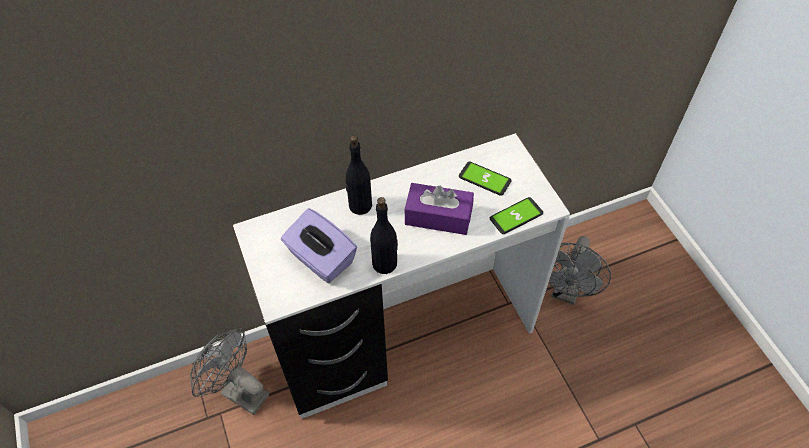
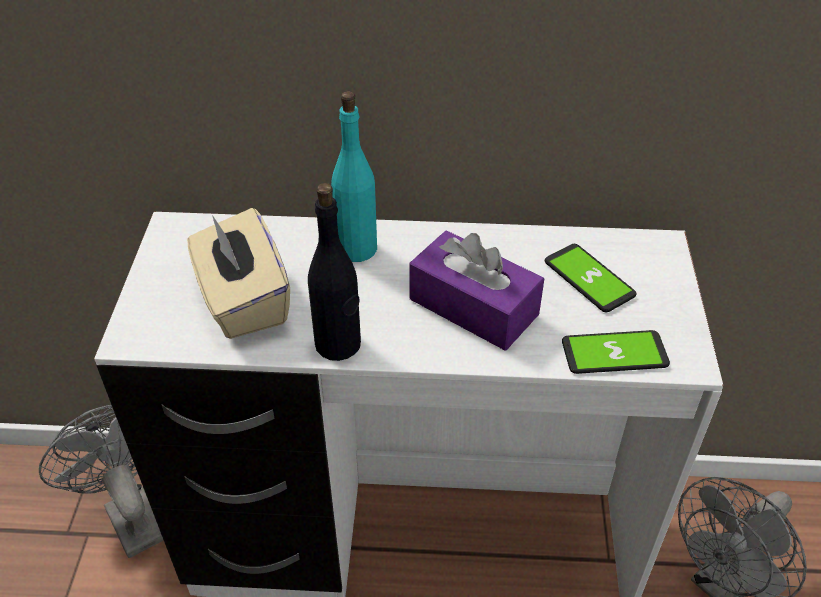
camera: 25 degrees right, 10 degrees down
purple tissue box [281,208,357,283] -> beige tissue box [187,208,290,339]
black bottle [345,136,372,215] -> turquoise bottle [331,91,377,262]

